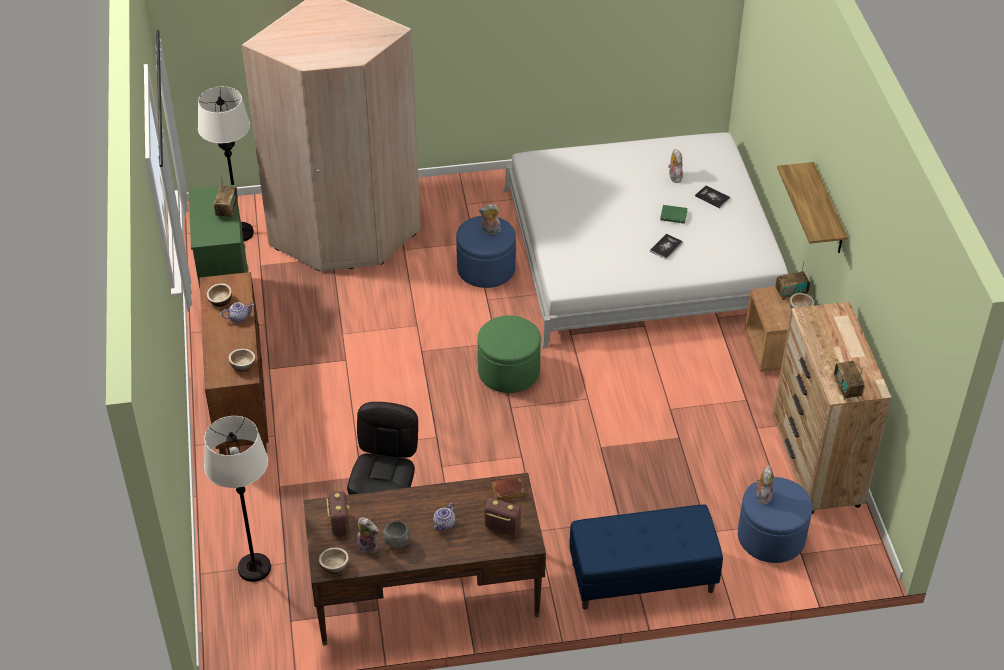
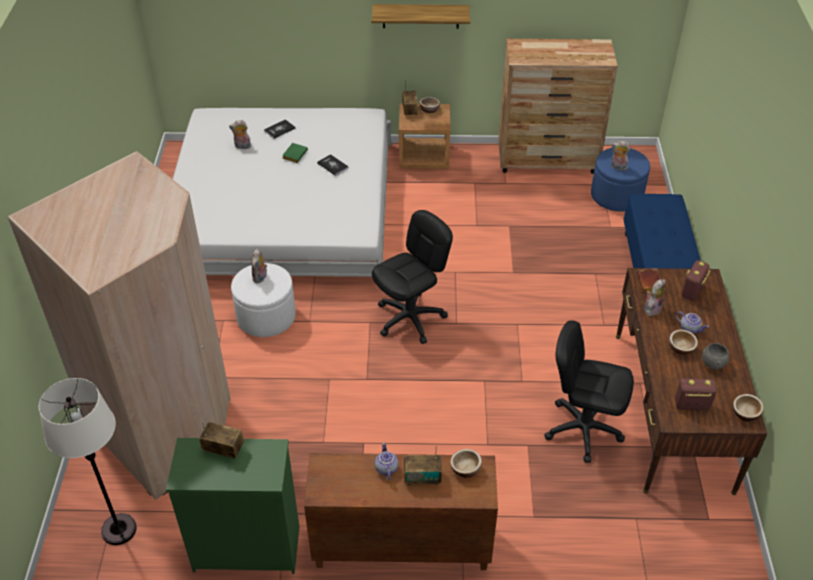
camera: 80 degrees left, 0 degrees up
white floor lamp [204,416,271,582] -> none
bowl [207,283,232,307] -> bowl moved to [669,330,698,355]
plush toy [357,517,379,555] -> plush toy moved to [645,279,666,316]
blue ottoman [456,216,516,288] -> white ottoman [231,263,296,337]
green ottoman [478,315,541,393] -> black office chair [372,210,453,344]
radio [834,361,865,400] -> radio moved to [404,445,442,485]

